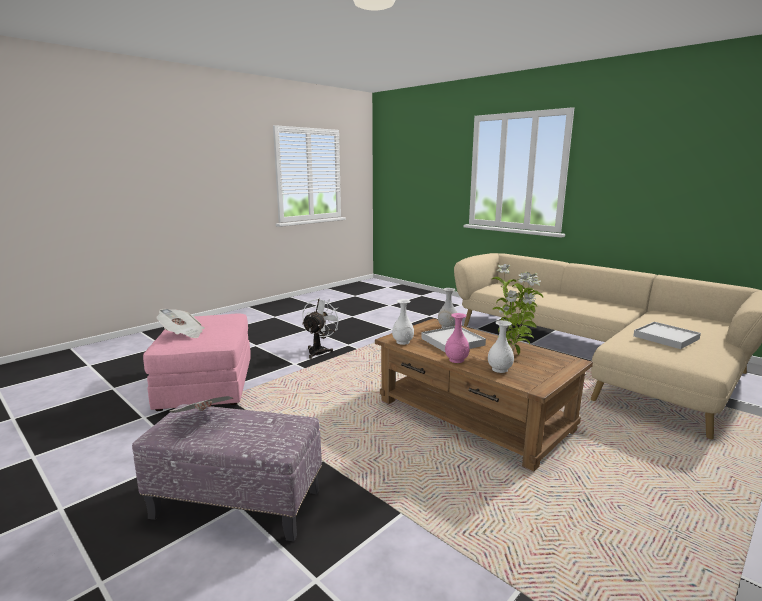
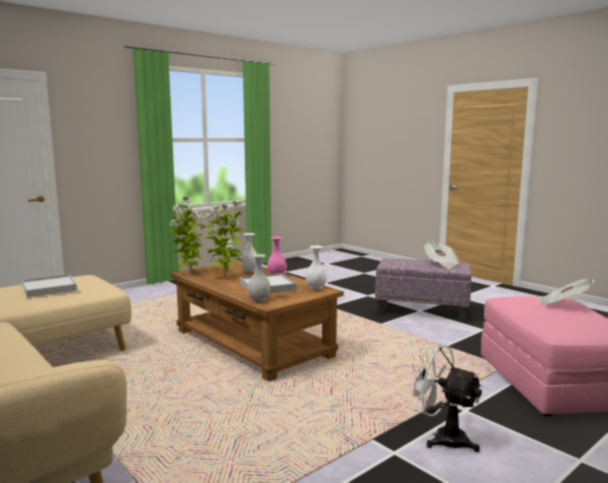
camera: 175 degrees left, 5 degrees down
white fan [302,298,341,359] -> white fan turned 105 degrees clockwise [407,342,483,452]
none -> potted plant [168,197,205,272]

